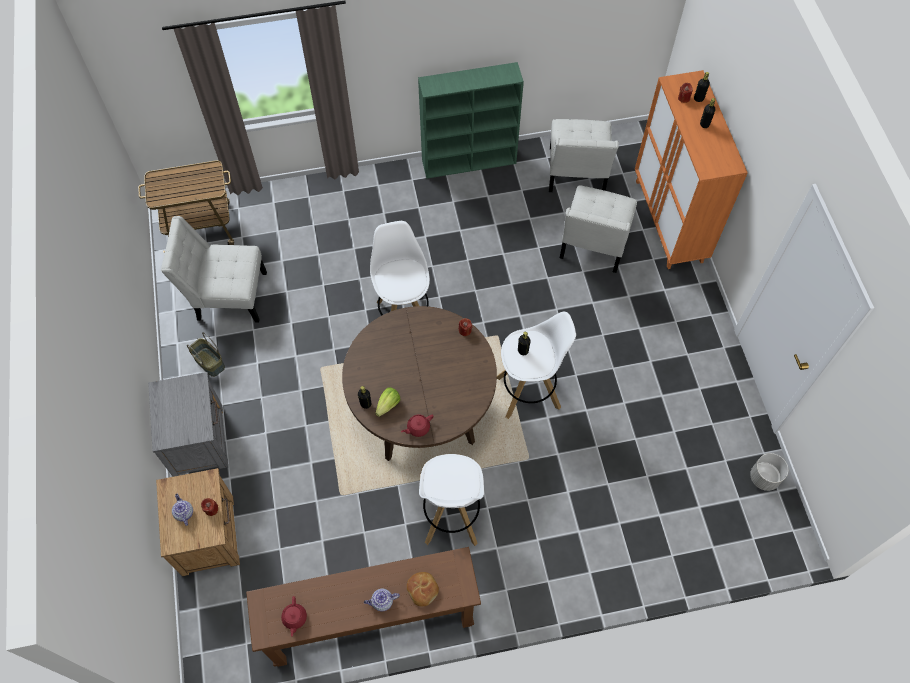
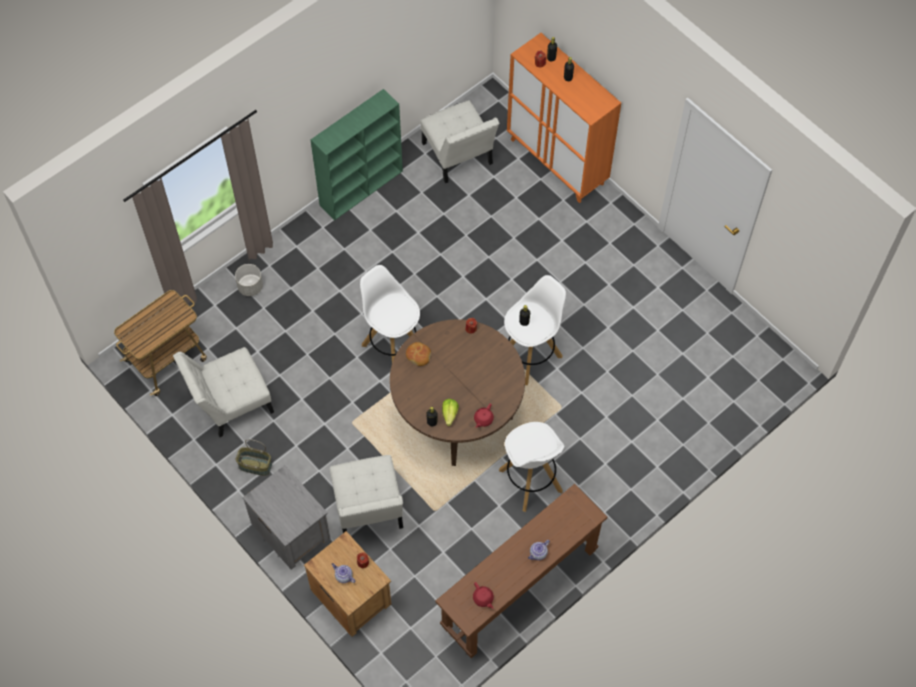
camera: 30 degrees left, 0 degrees up
bread [407,572,439,606] -> bread moved to [406,342,431,366]
white chair [559,185,637,273] -> white chair moved to [330,455,403,533]
grey planter [750,453,788,491] -> grey planter moved to [235,264,263,296]

